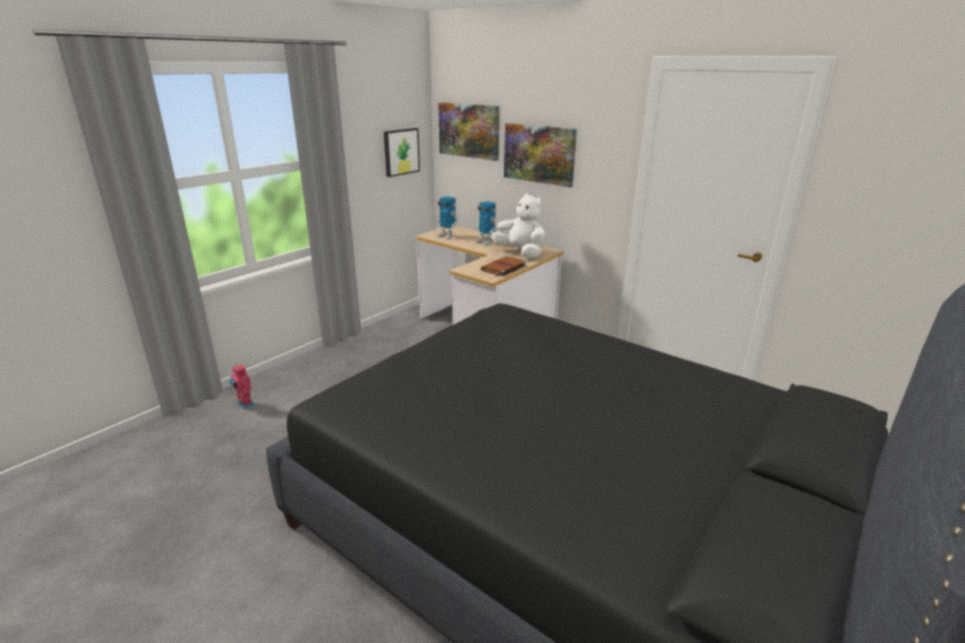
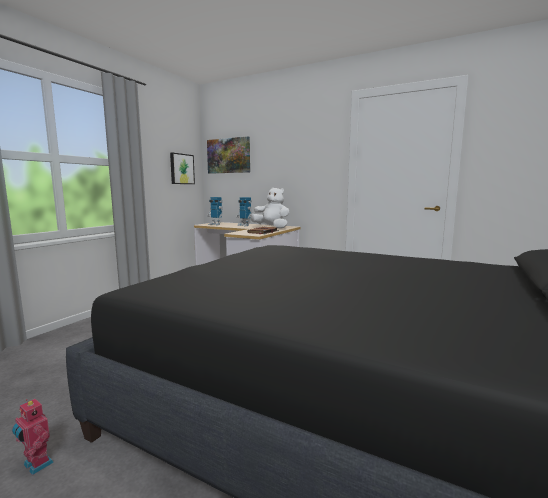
camera: 10 degrees left, 15 degrees down
toy robot [229,364,255,409] -> toy robot moved to [12,399,54,475]
picture [504,123,577,187] -> none

